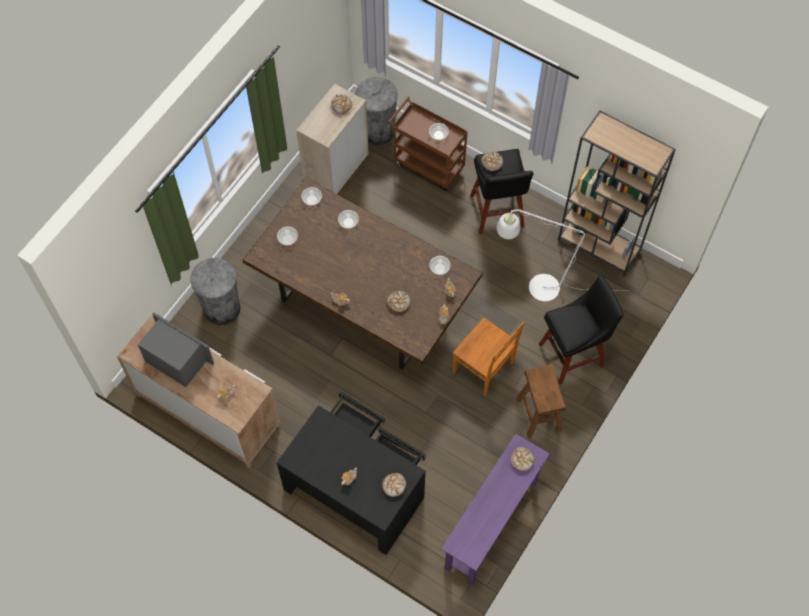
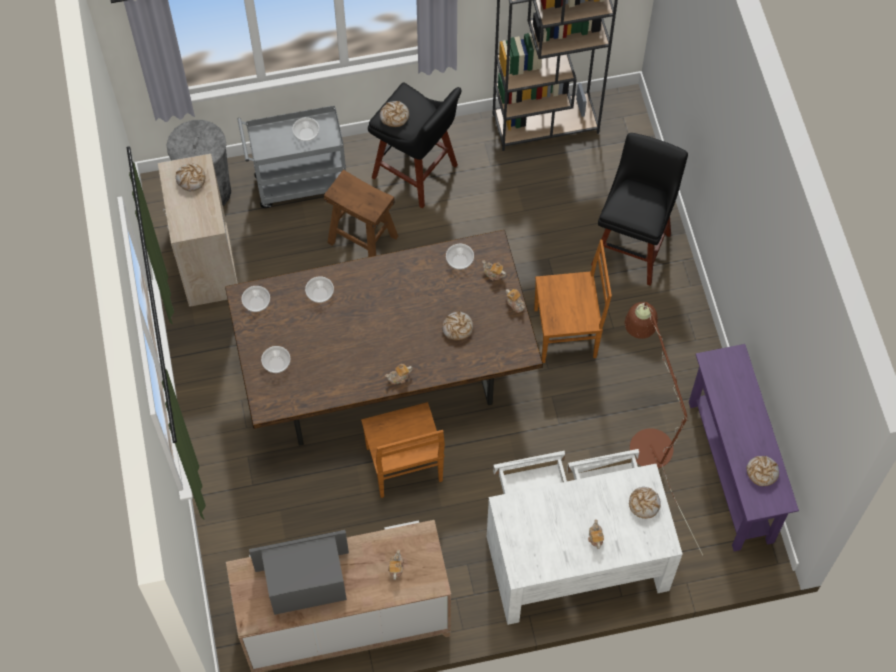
camera: 45 degrees left, 0 degrees up
grey trash can [190,258,241,325] -> none
black desk [277,391,426,555] -> white desk [487,449,683,625]
brown cart [388,96,468,190] -> grey cart [237,106,346,208]
white floor lamp [497,209,623,301] -> none
bread [511,447,534,471] -> bread moved to [746,456,779,486]
brown stool [516,364,566,438] -> brown stool moved to [324,169,398,257]
none -> brown chair [361,402,445,498]
none -> brown floor lamp [625,302,703,555]

